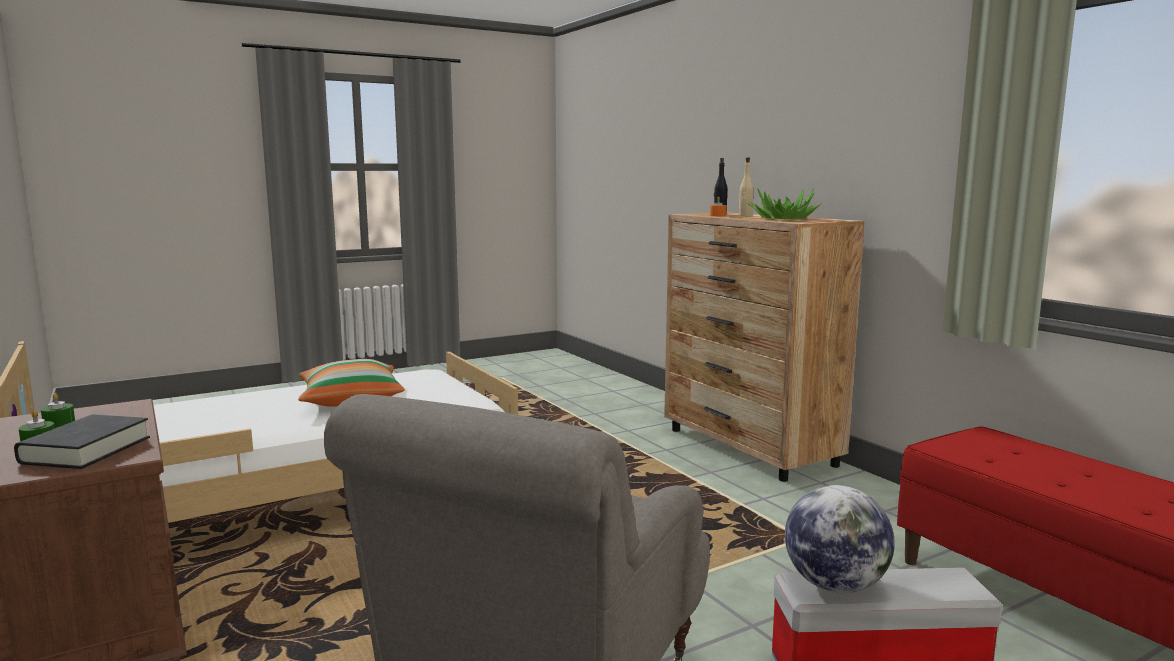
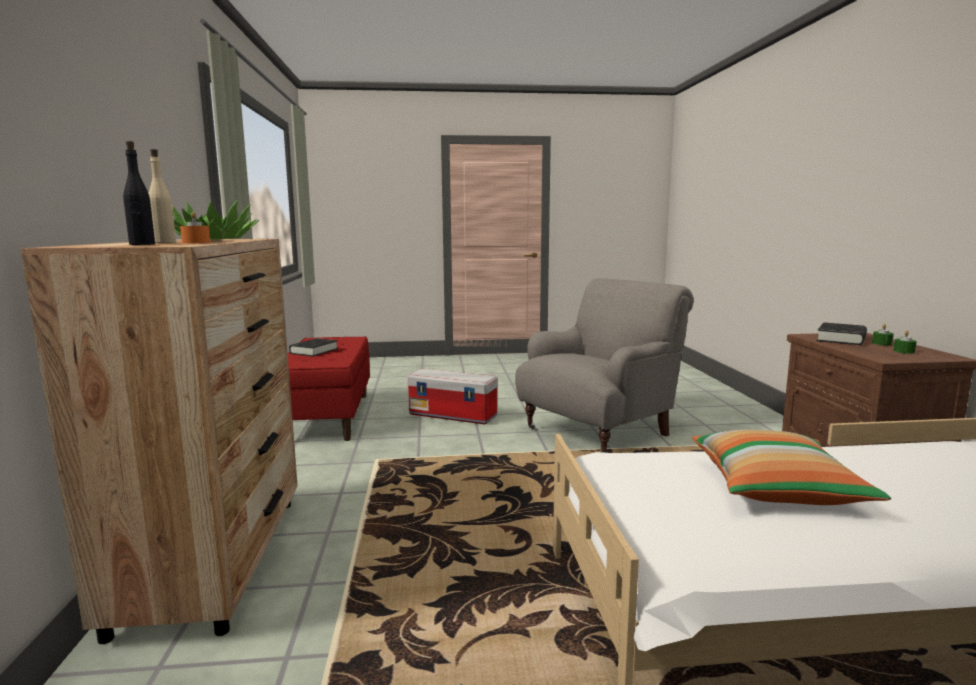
camera: 155 degrees left, 0 degrees up
globe [785,485,895,593] -> none
none -> black book [289,338,338,356]

